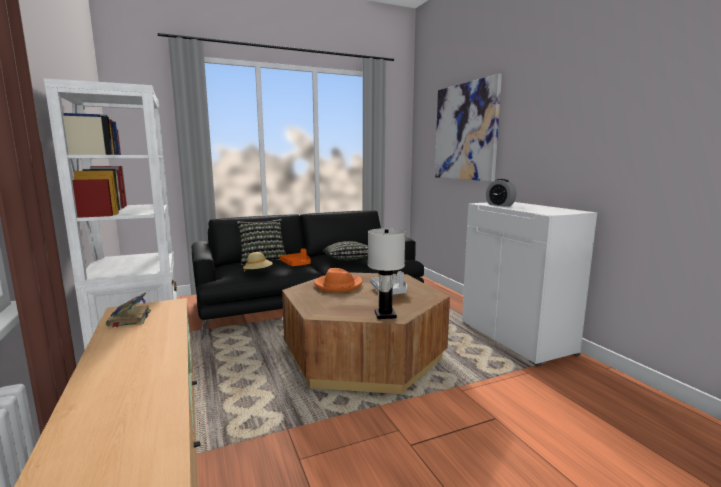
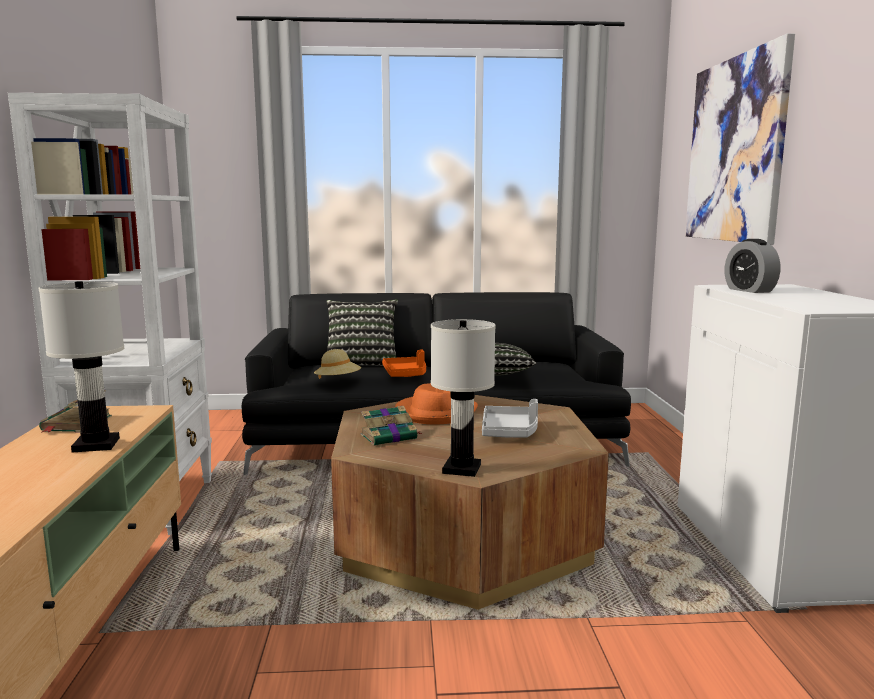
camera: 20 degrees right, 0 degrees up
none -> white table lamp [39,281,124,453]
none -> book [361,406,423,446]

